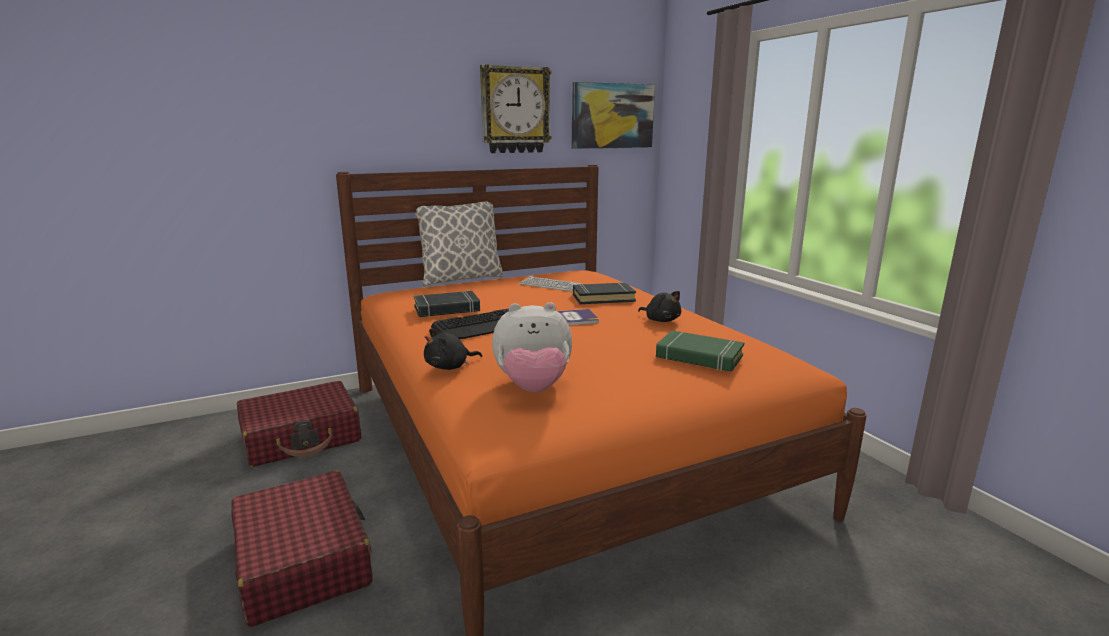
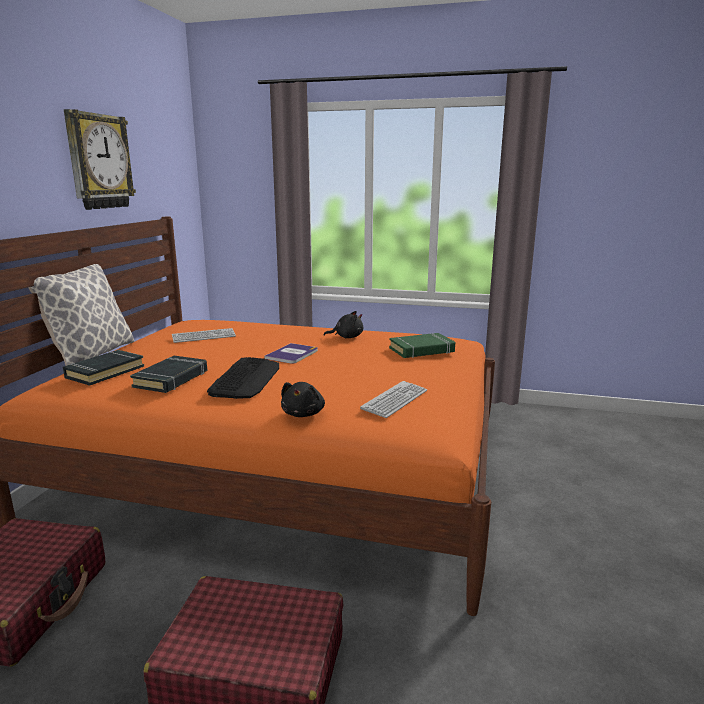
camera: 50 degrees left, 0 degrees up
plush toy [492,302,572,393] -> keyboard [360,381,427,418]
picture [572,82,655,149] -> none
black book [573,282,636,304] -> black book moved to [63,350,144,386]

